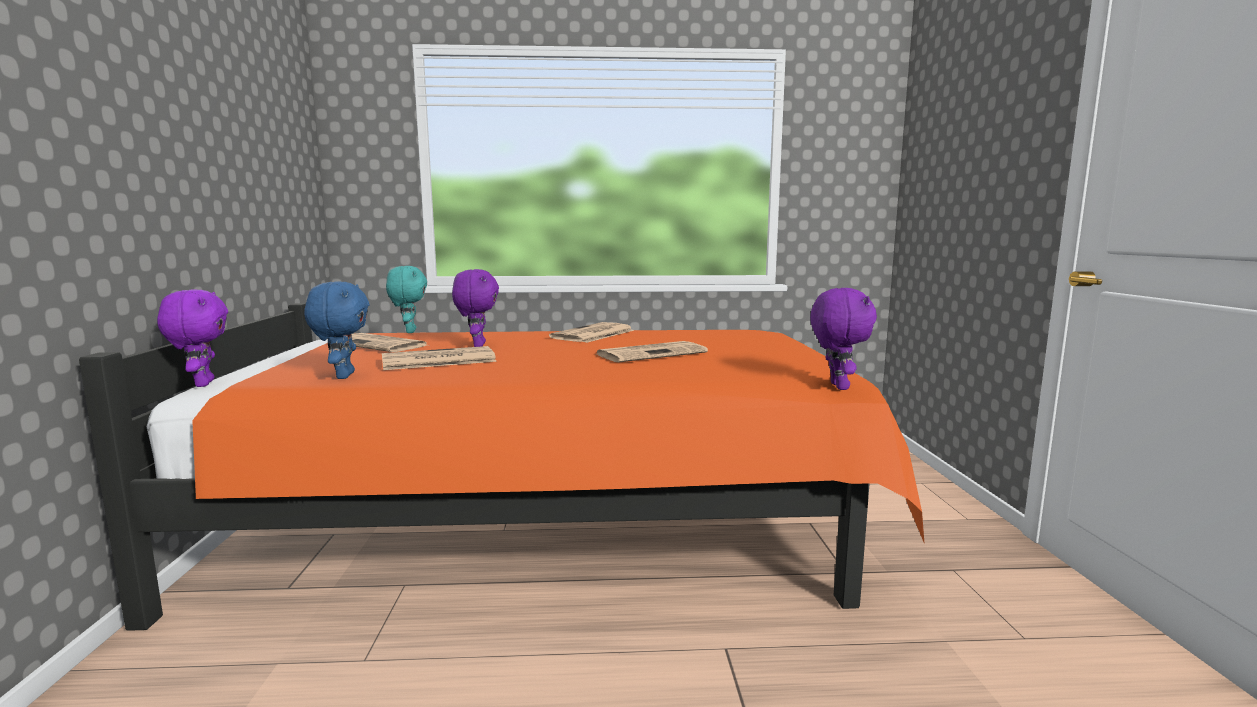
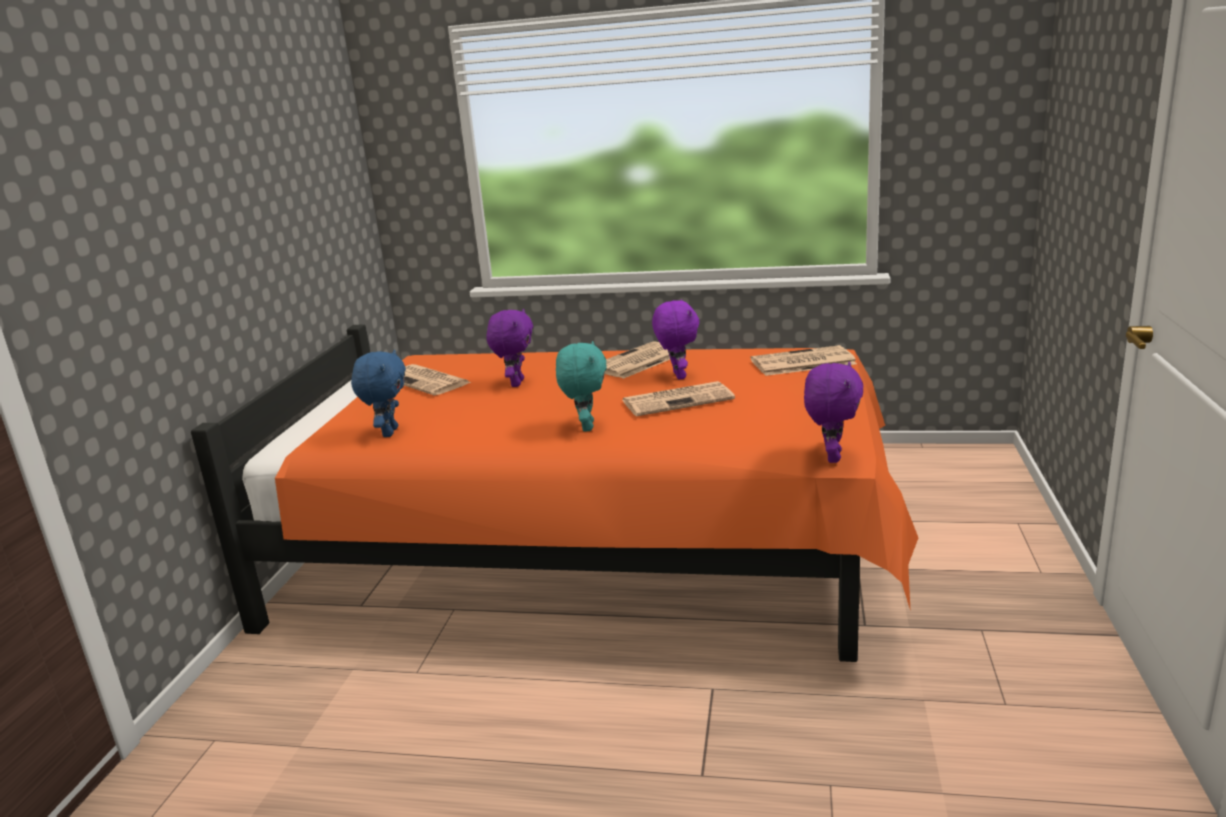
camera: 15 degrees right, 10 degrees up
purple plush toy [157,289,228,387] -> purple plush toy moved to [652,299,699,380]
newspaper [382,346,497,370] -> newspaper moved to [751,345,857,376]
turquoise plush toy [386,266,427,333] -> turquoise plush toy moved to [556,341,607,432]

